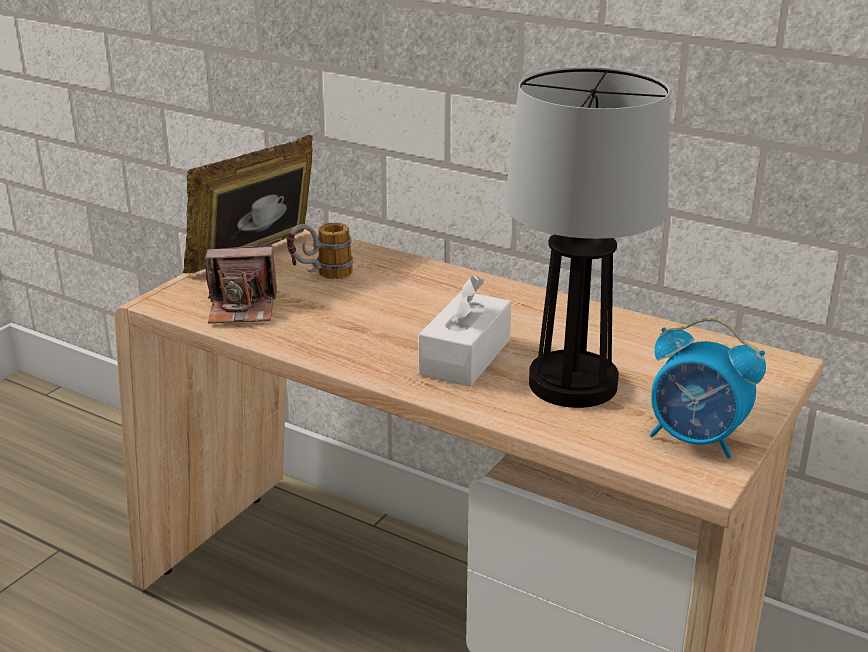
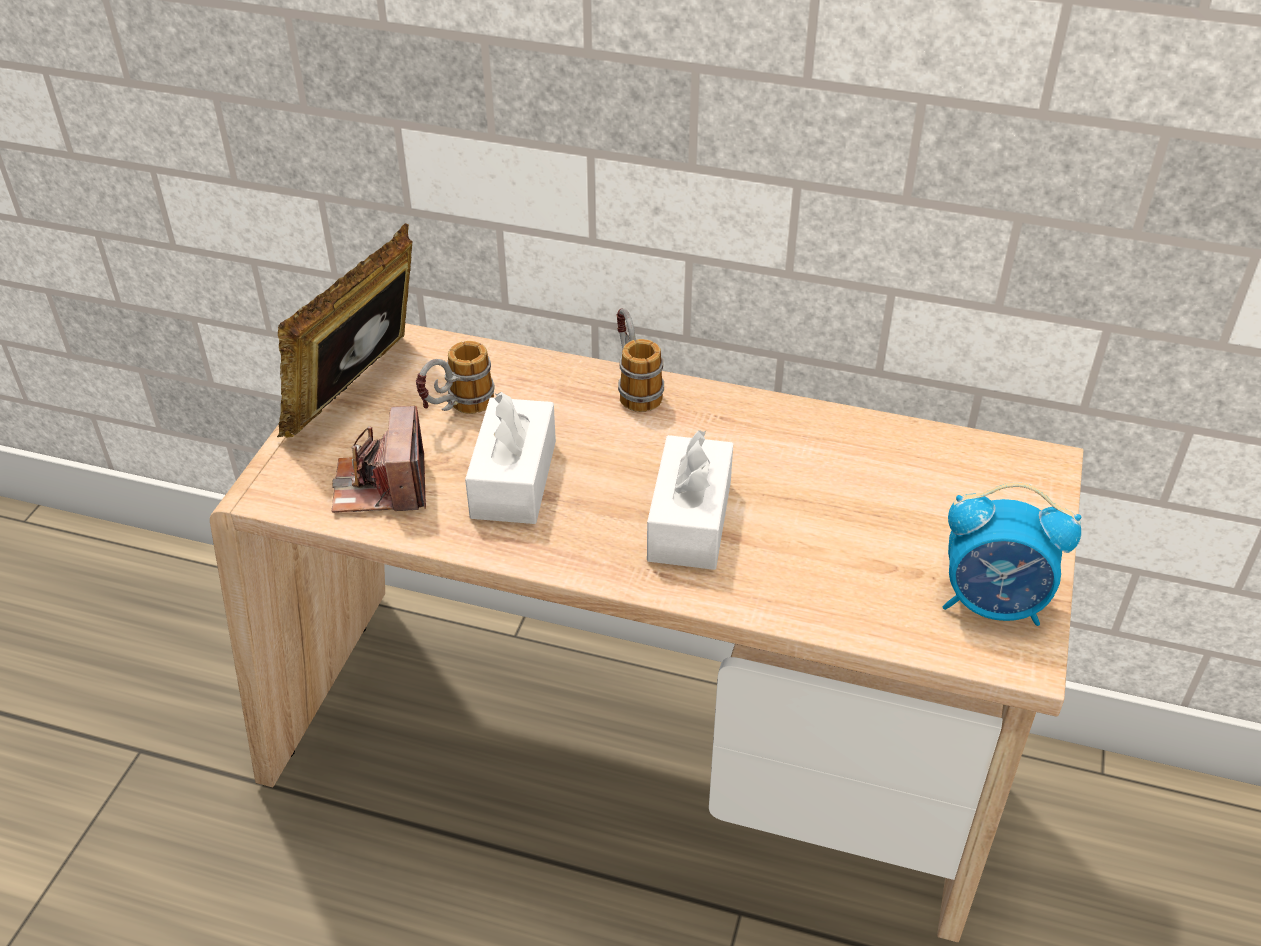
camera: 15 degrees left, 15 degrees up
camera [205,245,277,323] -> camera turned 105 degrees clockwise [332,406,426,513]
table lamp [504,67,670,408] -> none
none -> white tissue box [465,392,556,524]
none -> mug [616,308,664,412]

